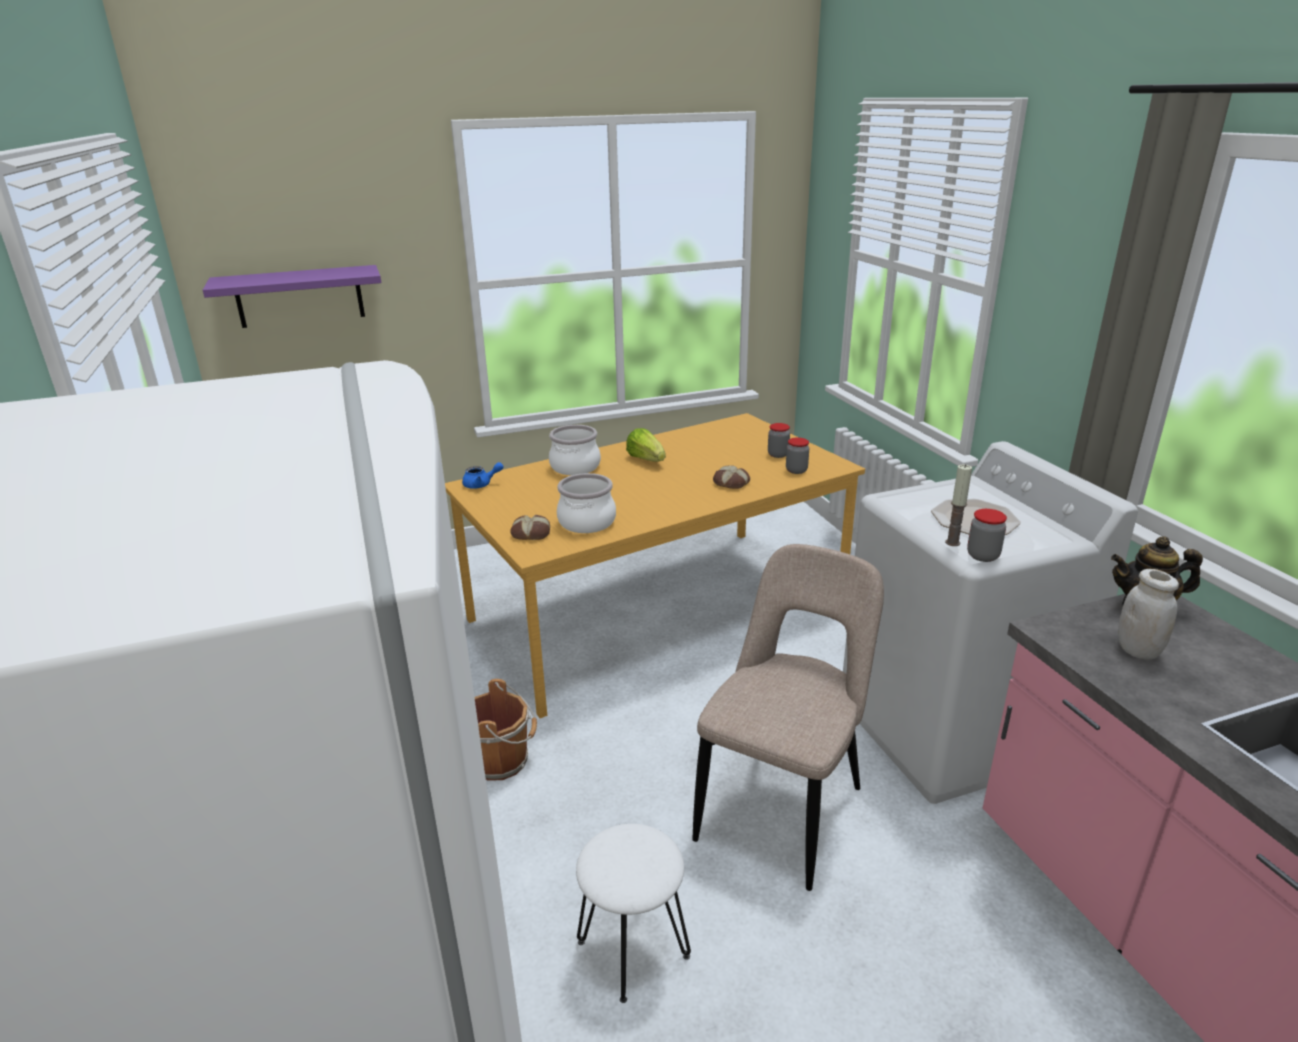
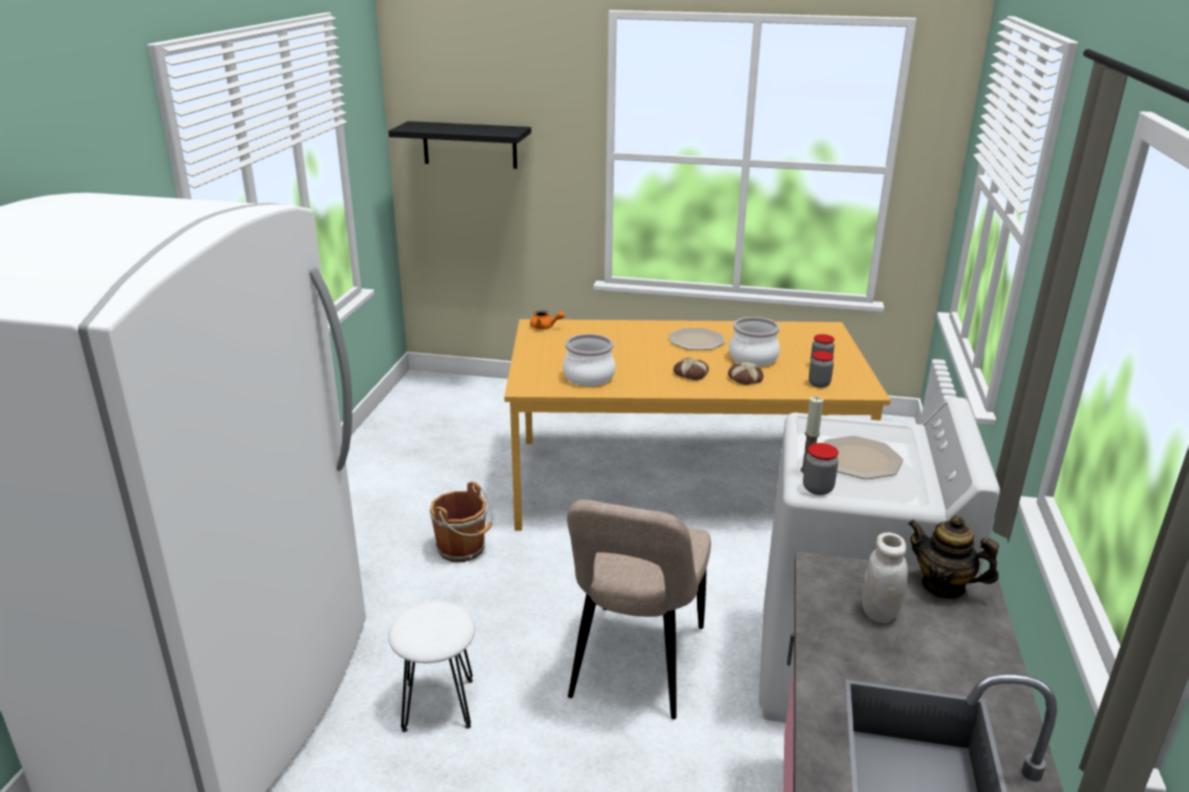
camera: 30 degrees right, 0 degrees up
purple shelf [203,265,381,328] -> black shelf [388,121,531,169]
blue teapot [462,462,504,489] -> orange teapot [530,310,565,329]
bread [510,515,550,540] -> bread moved to [673,358,709,380]
cooking pot [549,425,601,475] -> cooking pot moved to [729,317,780,367]
lettuce [626,428,666,462] -> plate [669,328,725,350]
beige chair [692,544,884,891] -> beige chair turned 135 degrees clockwise [567,500,711,719]

